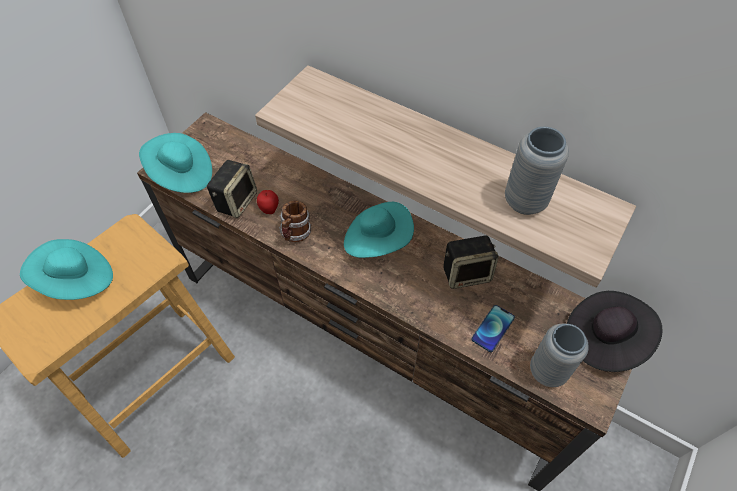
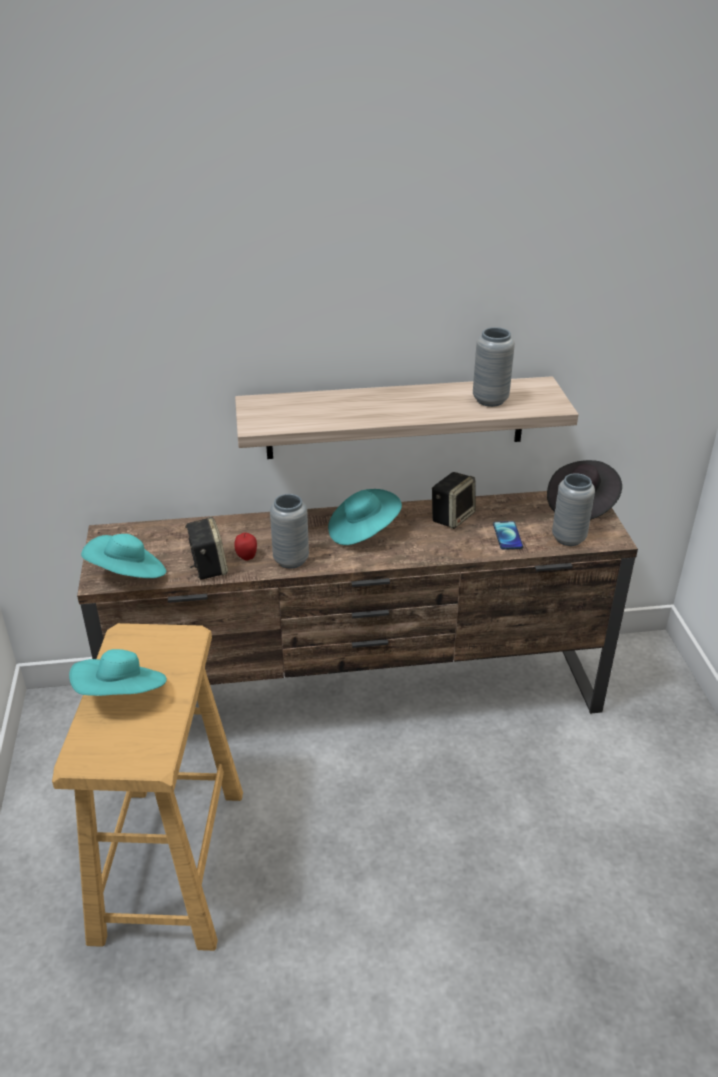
camera: 40 degrees left, 20 degrees down
mug [279,201,311,242] -> grey vase [270,494,309,569]

